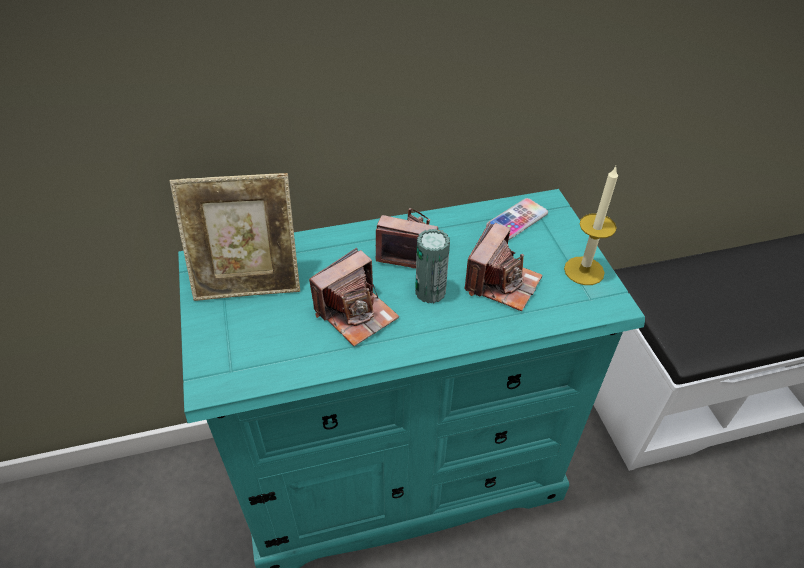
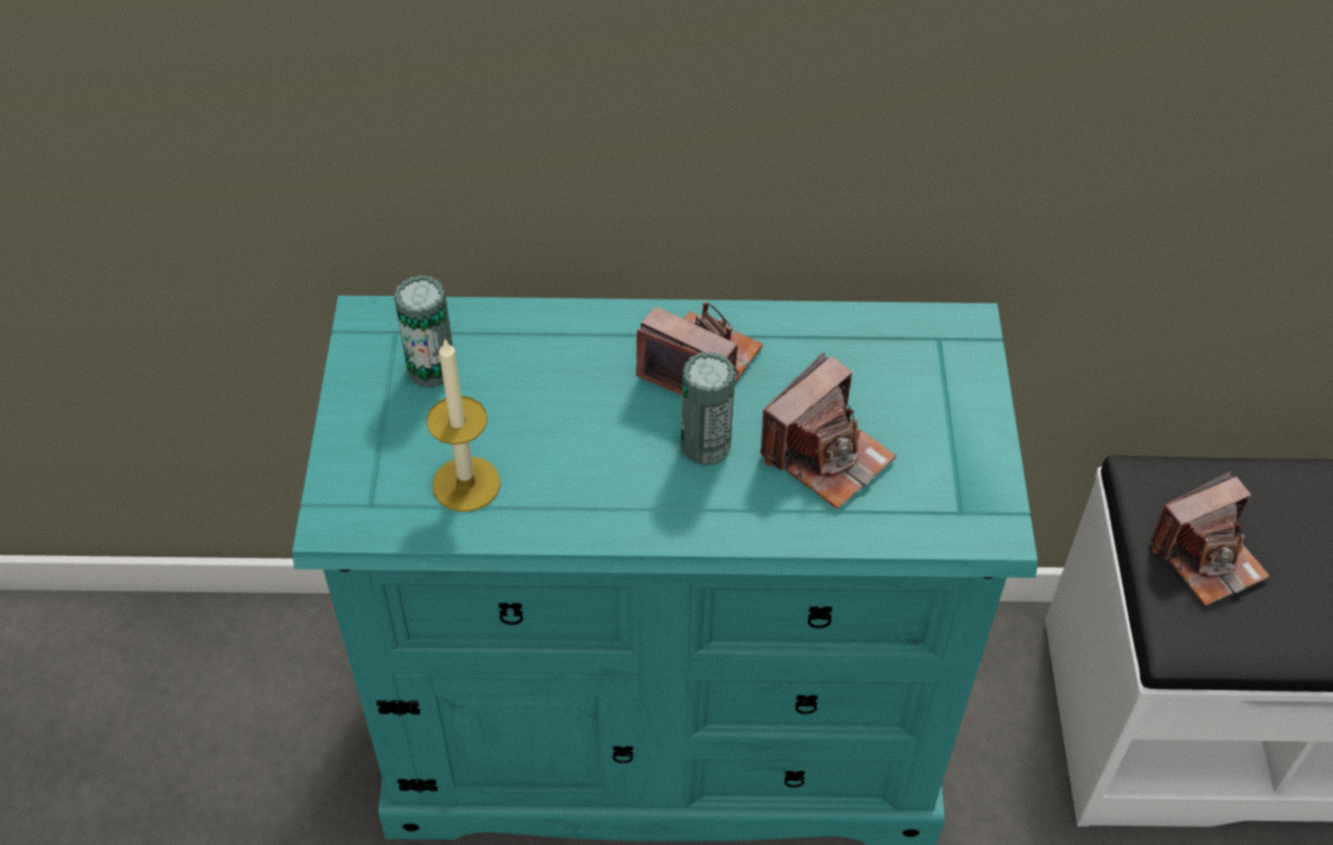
camera: 15 degrees right, 5 degrees up
picture frame [170,173,300,301] -> can [394,275,453,388]
camera [309,248,399,346] -> camera moved to [1150,471,1270,606]
phone [486,198,548,240] -> none
candle [564,167,618,285] -> candle moved to [426,338,501,512]

